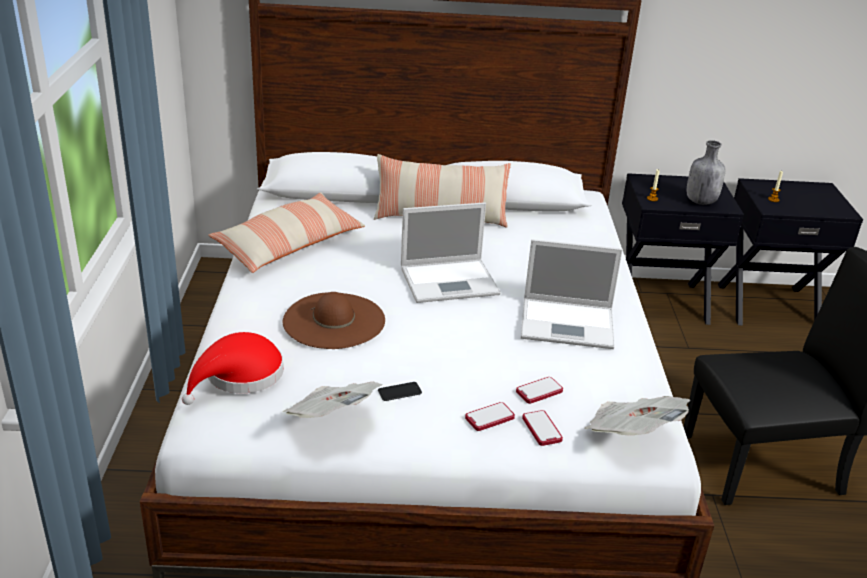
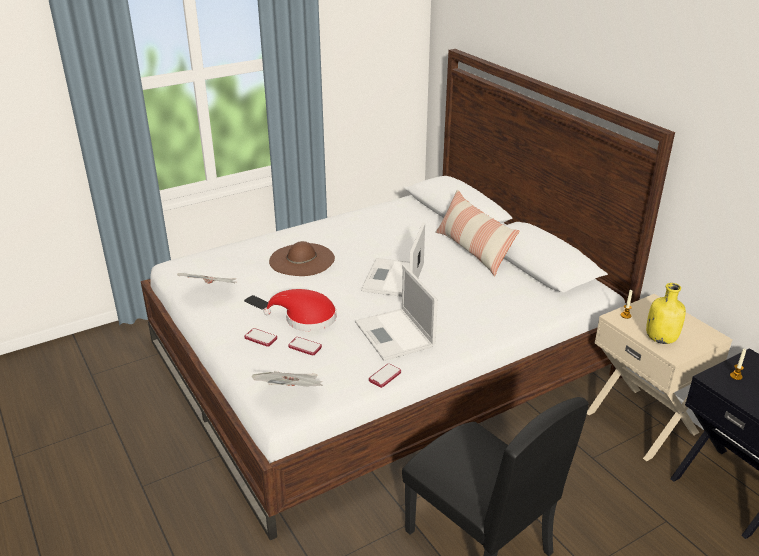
camera: 60 degrees right, 0 degrees up
red hat [182,332,284,405] -> red hat moved to [264,289,336,331]
pillow [208,192,365,273] -> none
laptop [401,202,501,303] -> laptop turned 60 degrees clockwise [361,222,425,297]
phone [522,410,563,446] -> phone moved to [369,364,401,388]
black nightstand [622,173,744,325] -> beige nightstand [587,294,732,461]
grey bottle [687,140,725,205] -> yellow bottle [646,283,686,344]

